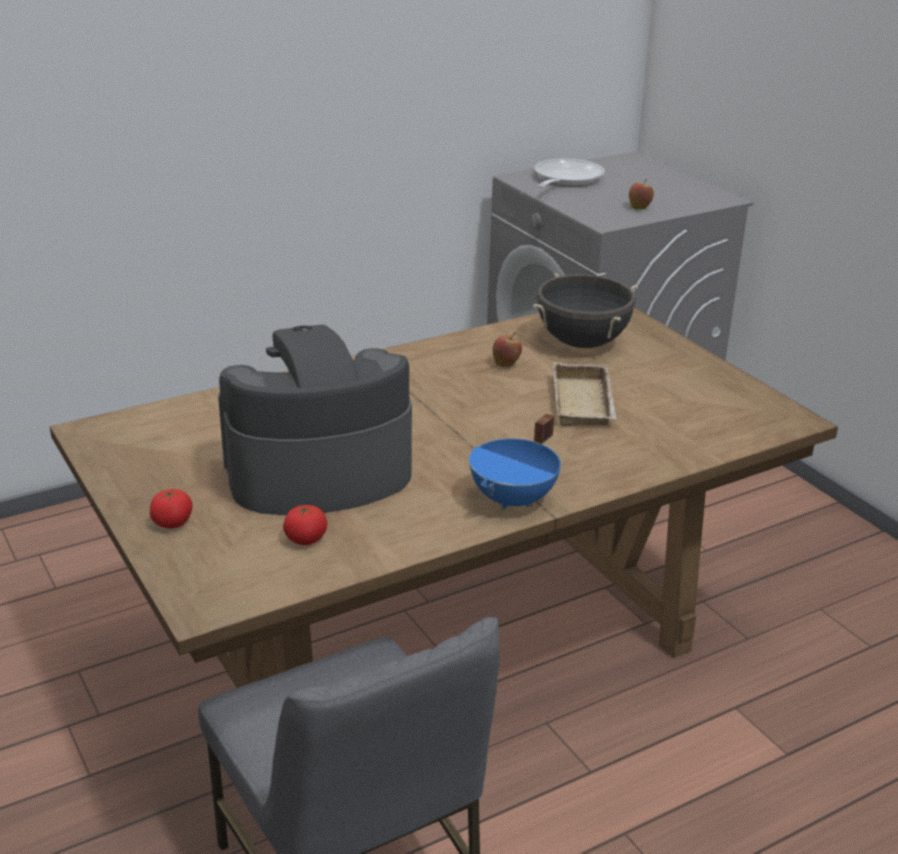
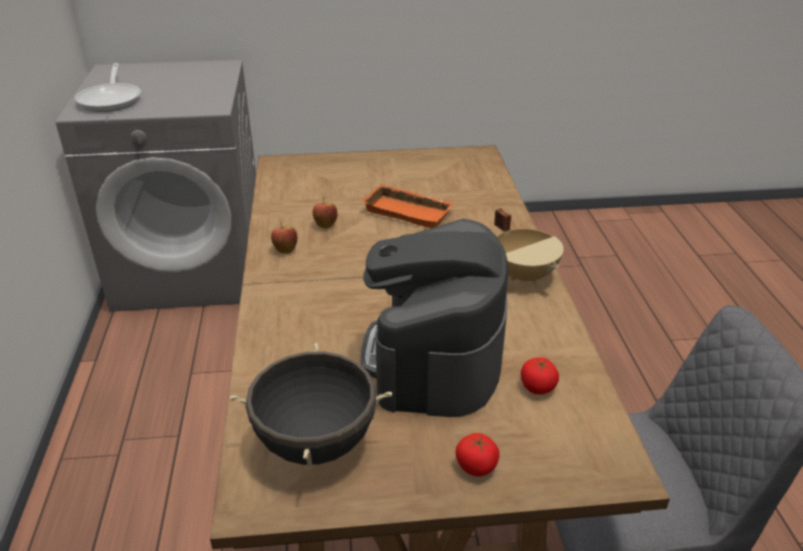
camera: 65 degrees left, 5 degrees up
blue cooking pot [469,414,561,510] -> beige cooking pot [494,208,564,284]
black cooking pot [532,273,638,348] -> black cooking pot moved to [230,343,392,467]
frying pan [534,158,605,188] -> frying pan turned 150 degrees counterclockwise [75,63,141,112]
beige tray [553,362,617,426] -> orange tray [362,184,455,228]
apple [629,179,654,209] -> apple moved to [271,221,298,254]

